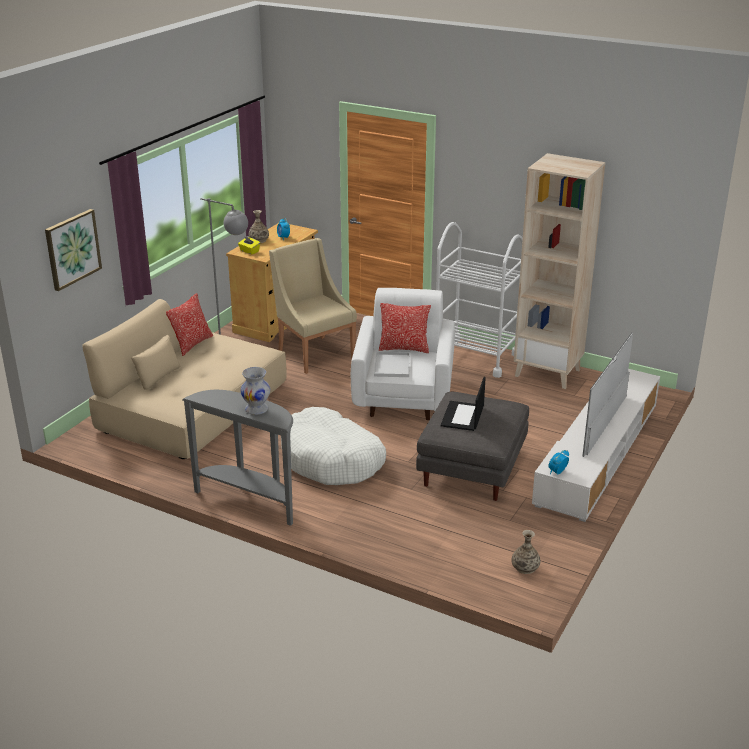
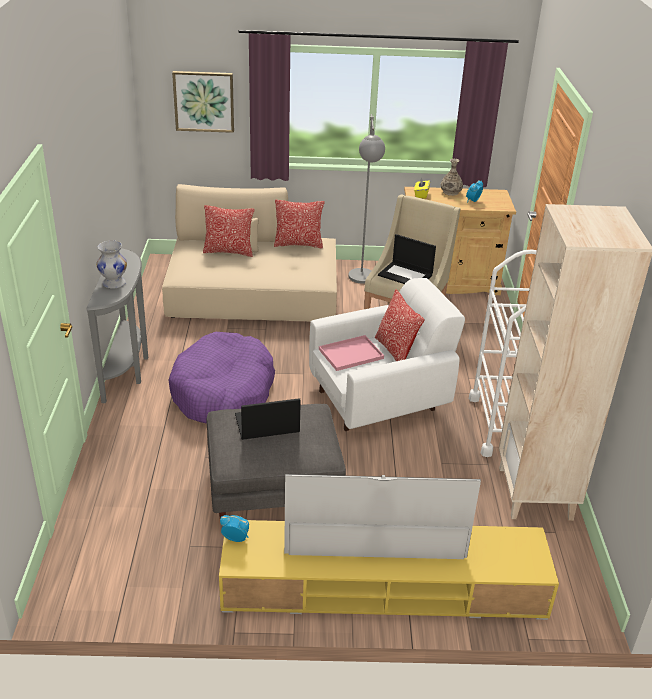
camera: 60 degrees right, 5 degrees up
white dog bed [281,407,386,485] -> purple dog bed [169,332,275,424]
white tray [374,352,410,377] -> pink tray [319,335,384,371]
vase [512,530,540,574] -> none
white tv stand [532,369,660,522] -> yellow tv stand [219,520,559,620]
none -> pillow [203,205,255,257]
none -> laptop [378,234,436,284]

